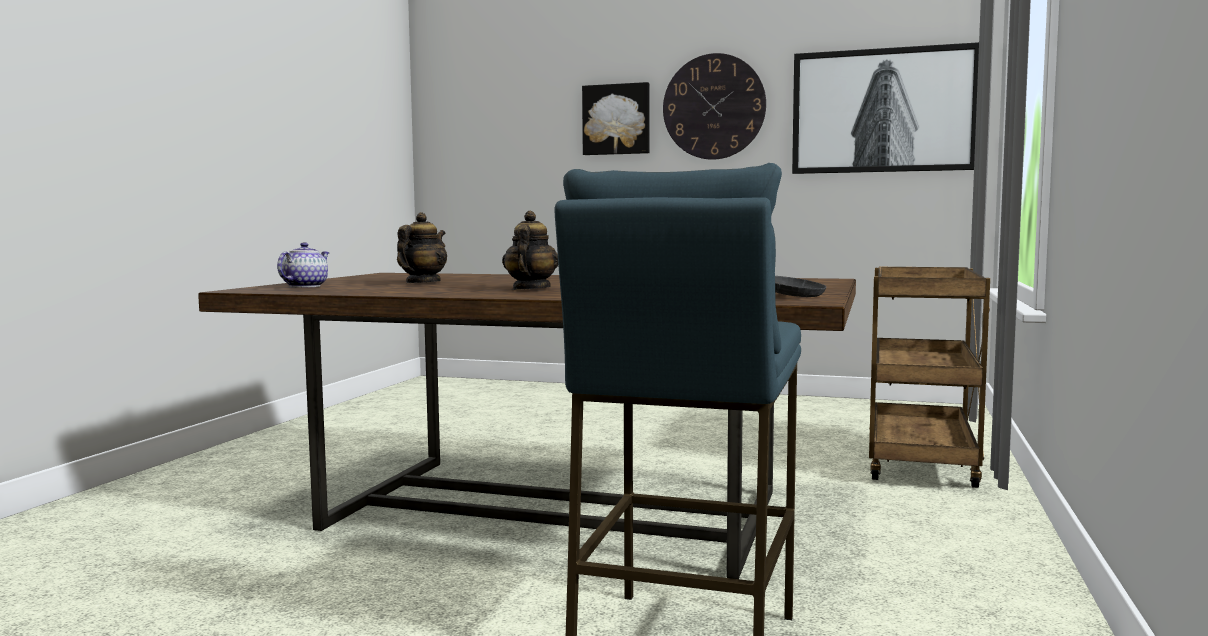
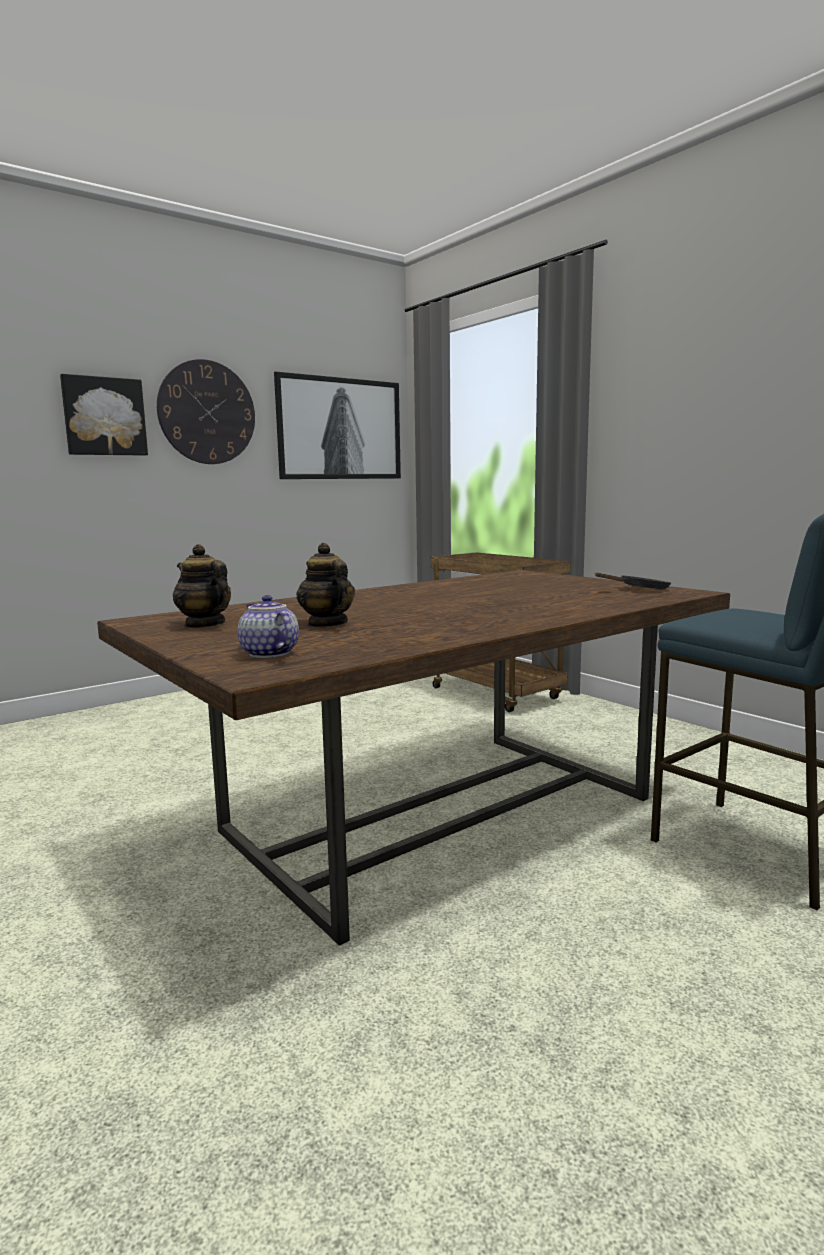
camera: 55 degrees left, 5 degrees up
teapot [502,211,558,290] -> teapot moved to [173,544,231,628]

